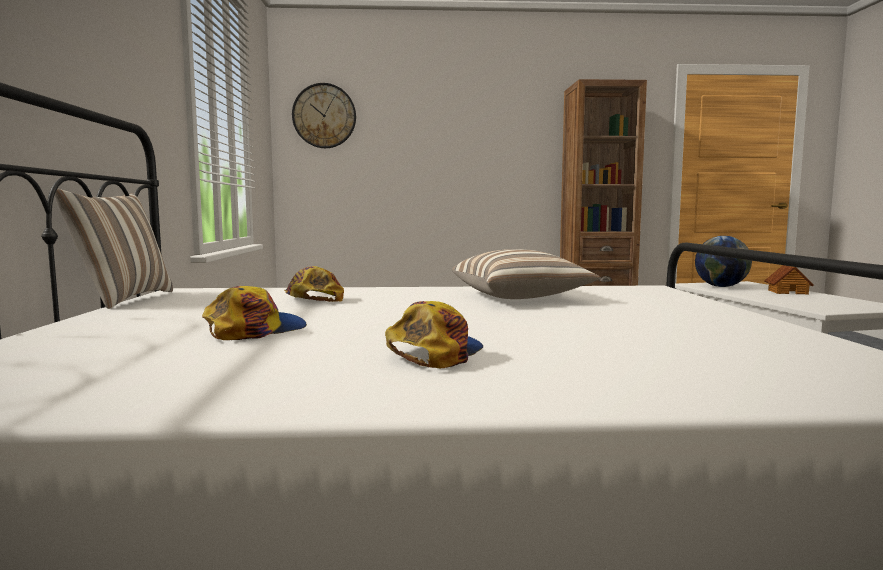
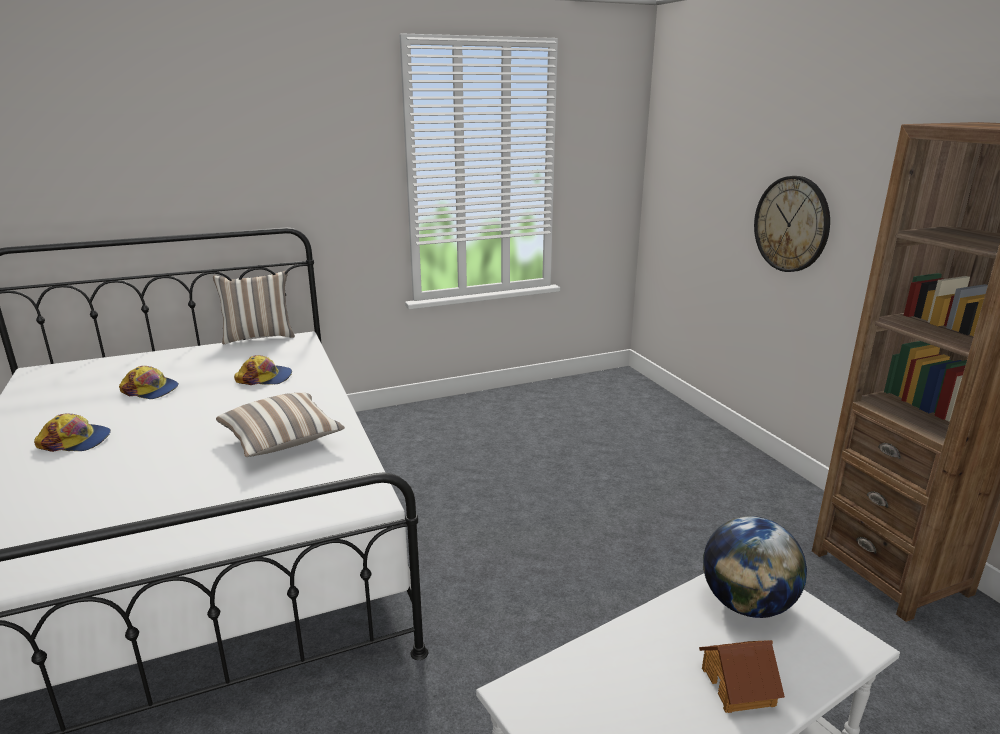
camera: 70 degrees right, 15 degrees up
cap [284,266,344,302] -> cap turned 45 degrees clockwise [234,355,292,385]
wall clock [292,83,356,148] -> wall clock moved to [754,176,830,272]

